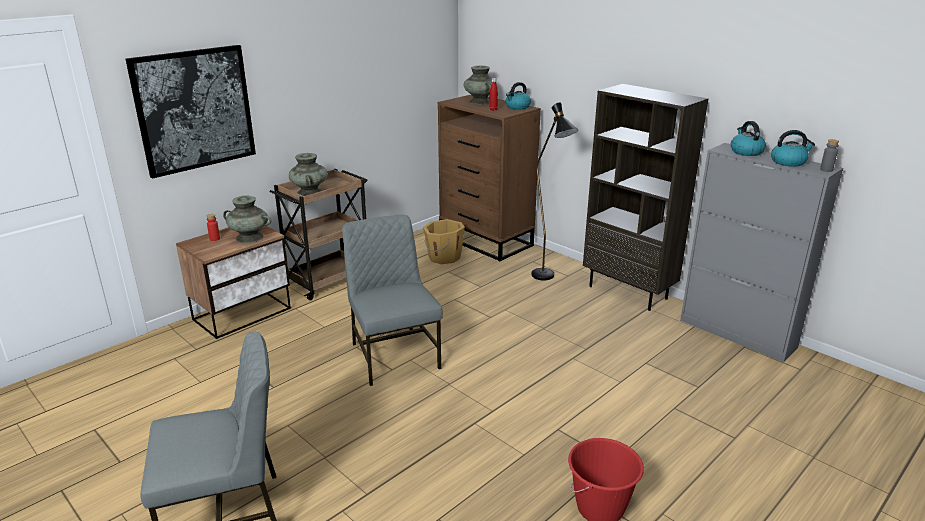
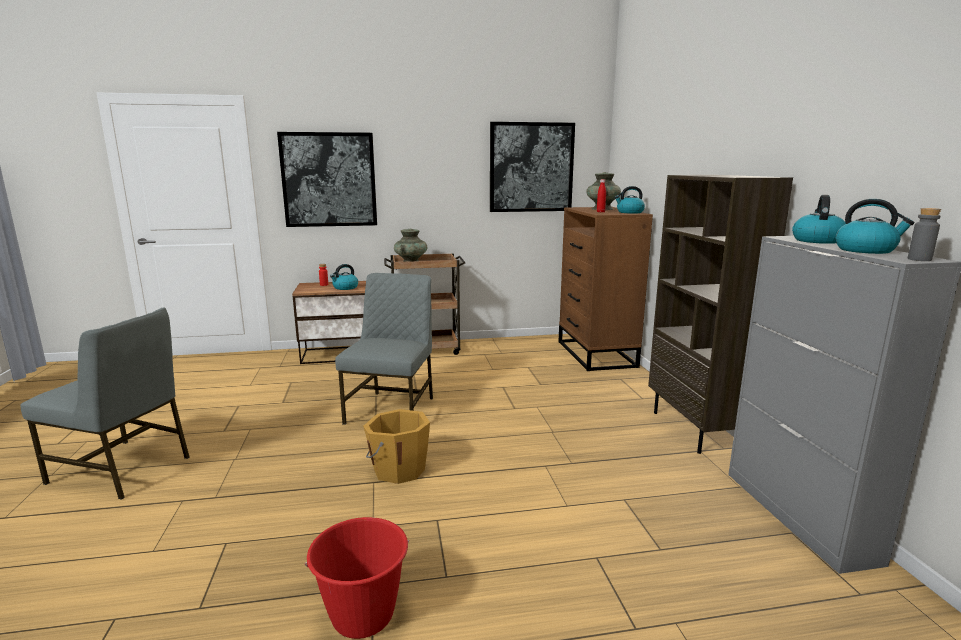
camera: 35 degrees right, 10 degrees down
turquoise vase [223,195,271,243] -> kettle [330,264,358,290]
orange bucket [423,219,465,264] -> orange bucket moved to [363,409,430,484]
black floor lamp [531,103,578,281] -> none
none -> picture [490,122,575,212]

